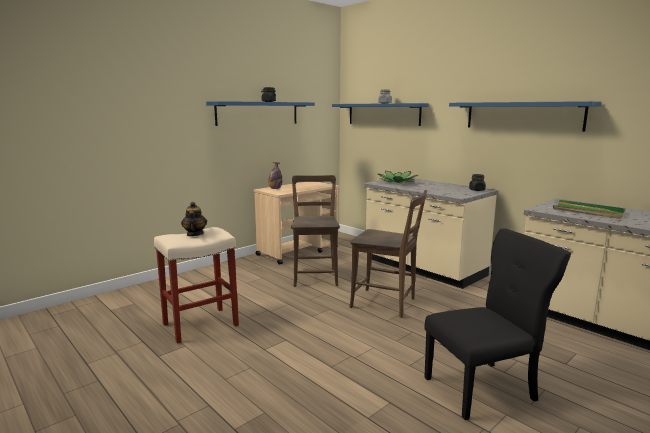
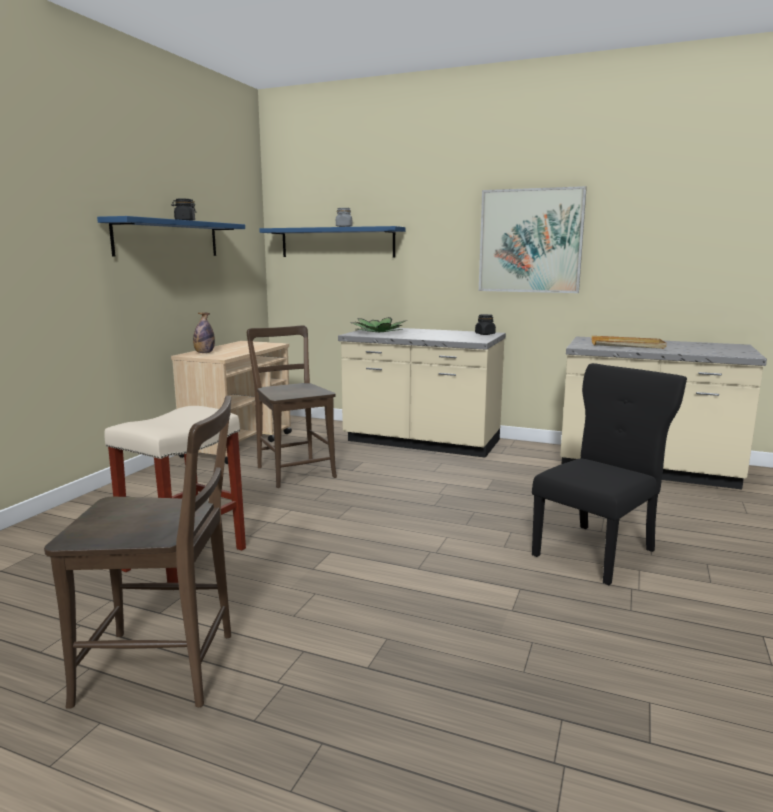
camera: 25 degrees left, 0 degrees up
teapot [181,202,207,236] -> none
brown chair [349,190,427,318] -> brown chair moved to [44,396,231,709]
blue shelf [449,101,601,132] -> picture [479,186,587,293]
green tray [553,200,625,219] -> beige tray [591,336,667,349]

